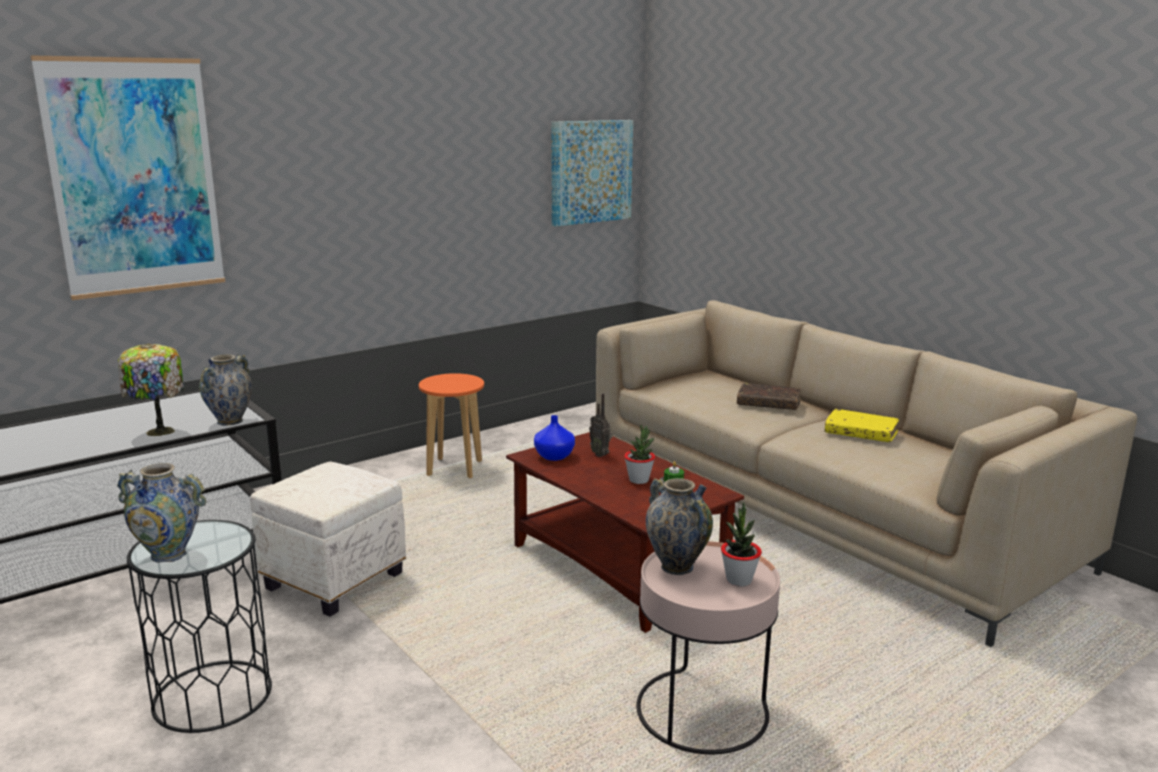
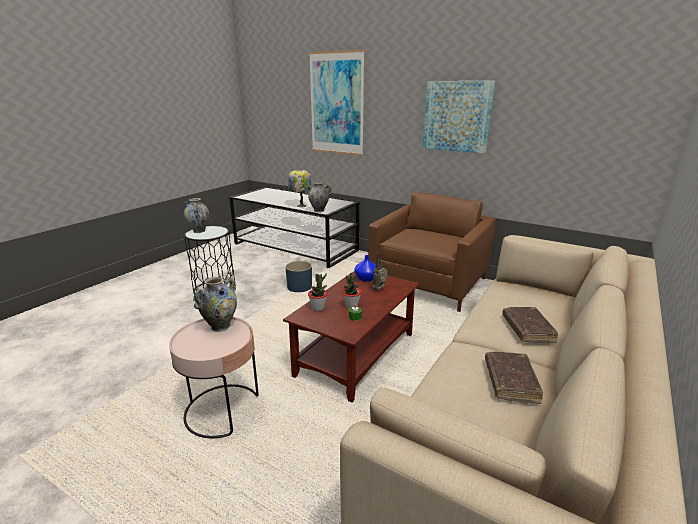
camera: 70 degrees right, 5 degrees up
white ottoman [250,462,406,617] -> blue planter [285,261,312,292]
orange stool [419,373,484,478] -> brown armchair [368,192,496,312]
picture [551,120,633,226] -> picture moved to [423,81,495,153]
potted plant [721,502,762,586] -> potted plant moved to [308,274,328,311]
yellow book [825,409,899,442] -> brown book [485,352,543,404]

